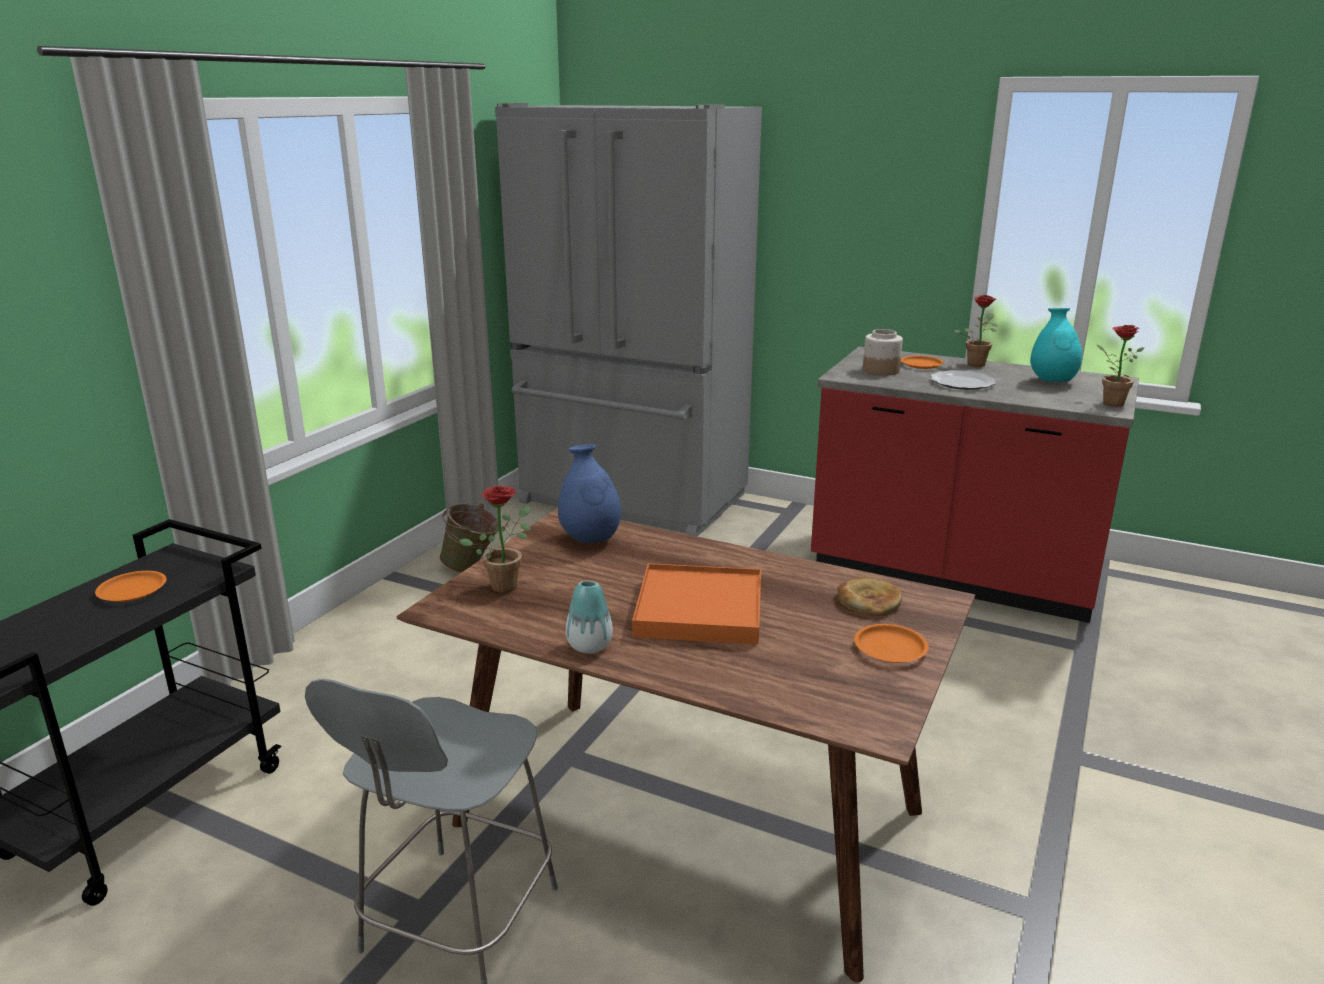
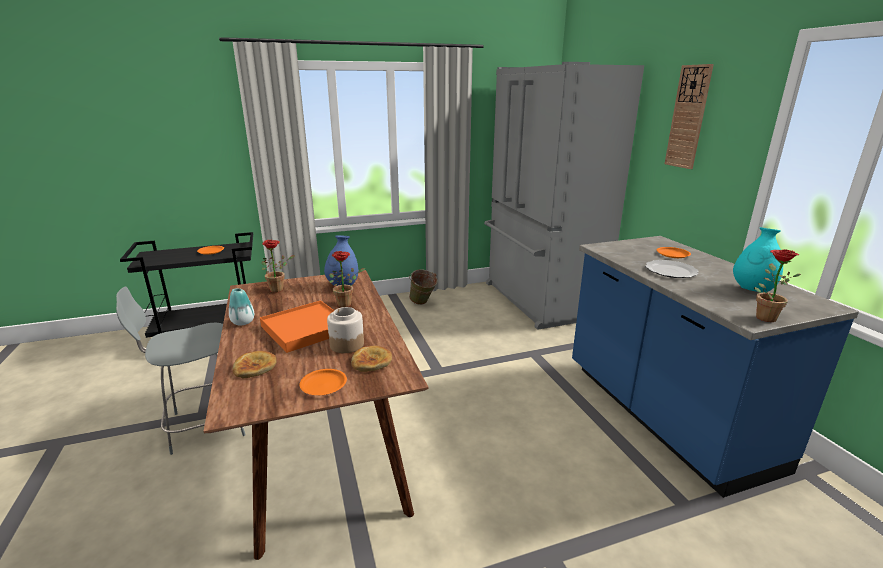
camera: 45 degrees right, 0 degrees up
red counter [811,347,1139,623] -> blue counter [572,236,859,498]
jar [863,329,903,376] -> jar moved to [327,307,364,353]
potted plant [955,295,998,367] -> potted plant moved to [329,251,365,307]
none -> bread [233,351,277,378]
none -> wall clock [665,64,714,169]

